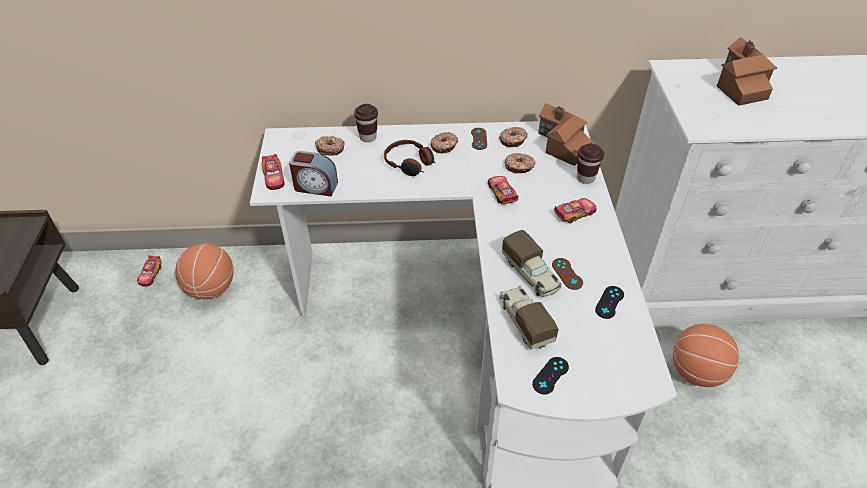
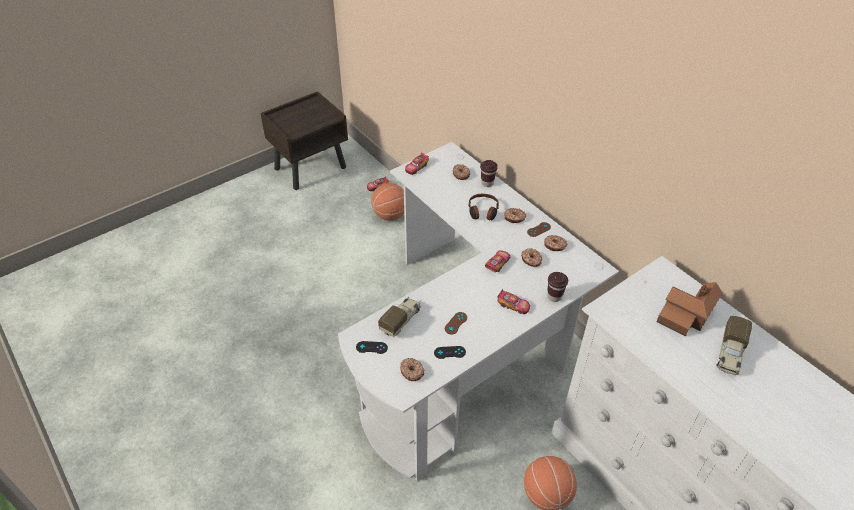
camera: 55 degrees right, 0 degrees up
alarm clock [289,151,338,197] -> none
toy truck [502,230,562,297] -> toy truck moved to [716,316,752,375]
toy house [538,103,592,166] -> none
none -> donut [400,358,425,381]

